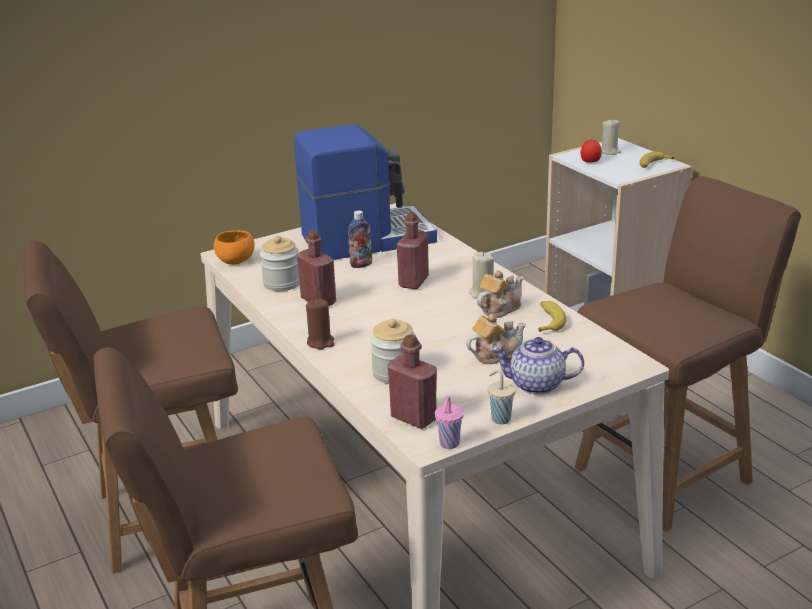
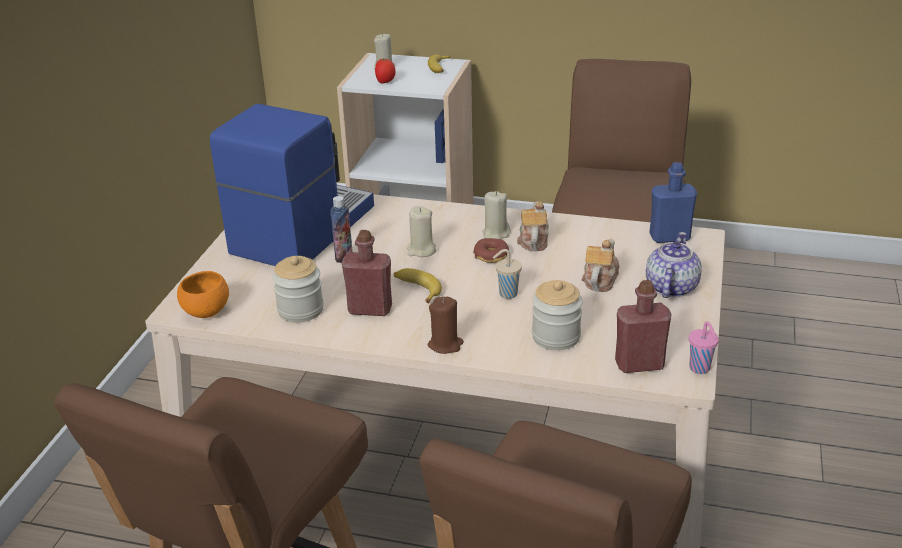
camera: 45 degrees left, 5 degrees up
red bottle [397,212,429,289] -> beige candle [407,206,436,257]
beige cup [488,369,516,424] -> beige cup moved to [493,249,522,299]
teapot [492,337,584,395] -> teapot turned 150 degrees clockwise [646,232,702,298]
banana [539,301,566,332] -> banana moved to [394,268,442,303]
none -> donut [473,238,509,263]
none -> blue bottle [649,162,697,243]

